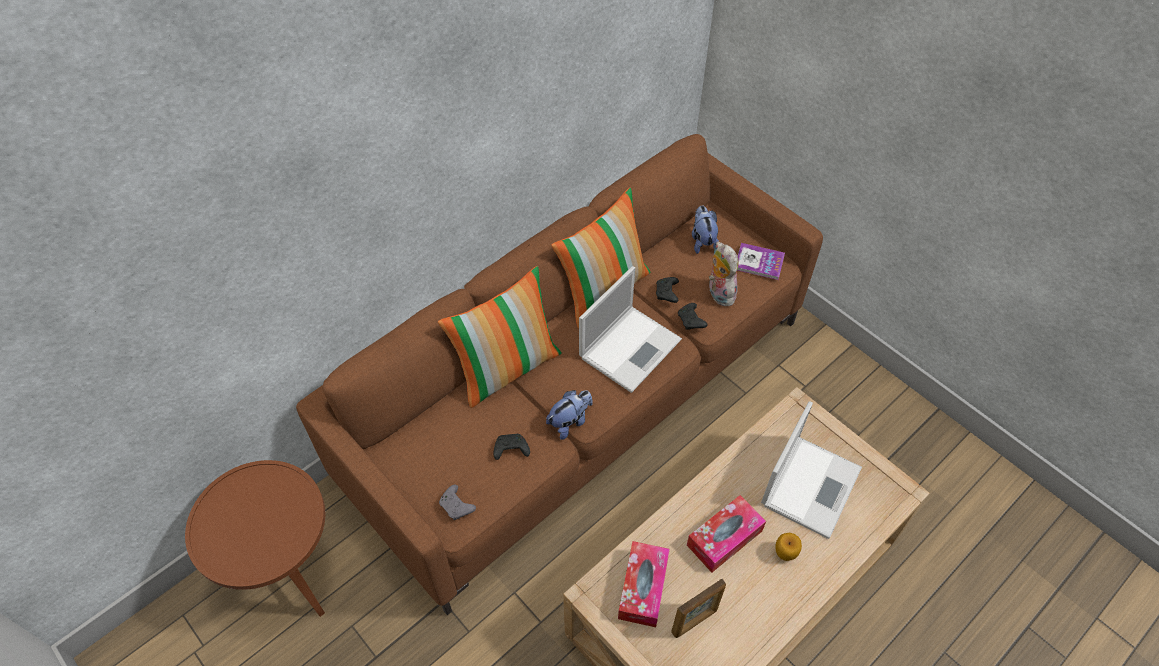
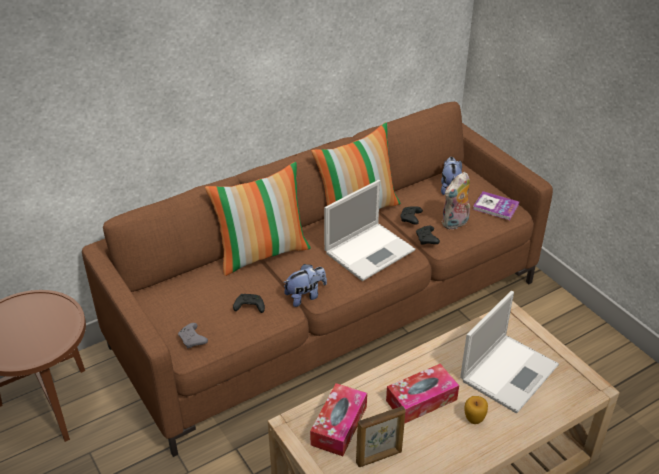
camera: 10 degrees right, 15 degrees down
plush toy [709,242,738,306] -> plush toy turned 120 degrees counterclockwise [442,172,470,229]

